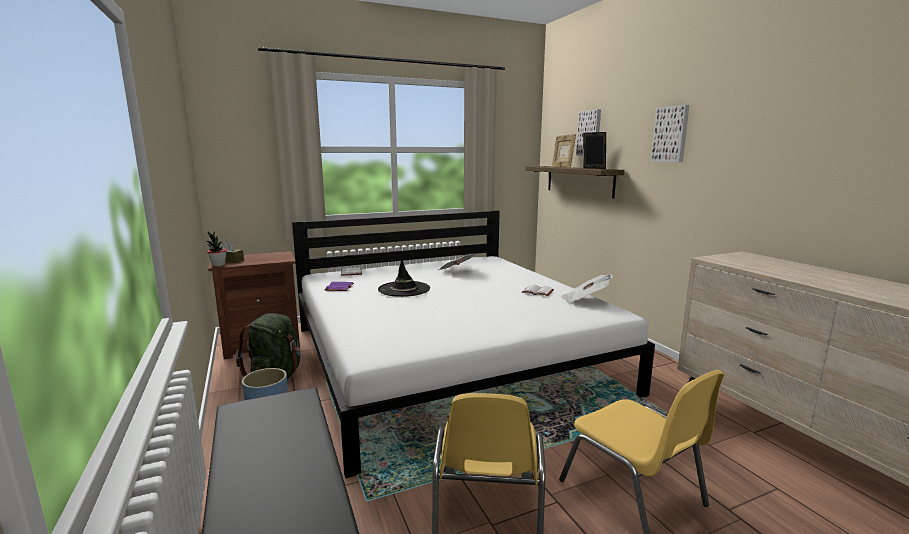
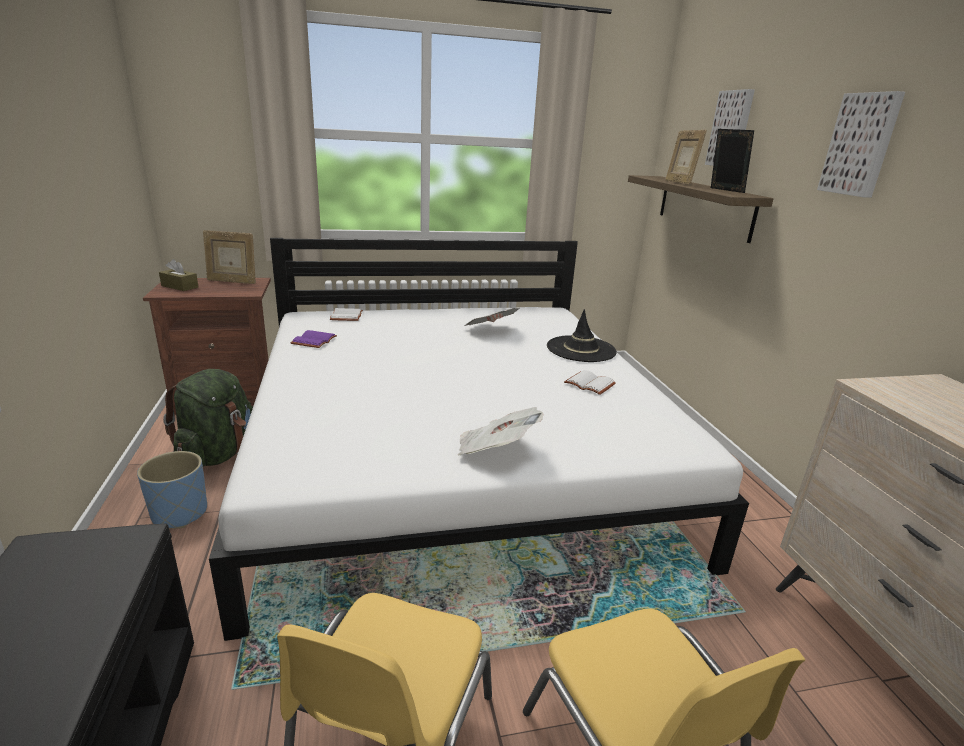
camera: 10 degrees right, 10 degrees up
potted plant [207,232,227,267] -> none
black hat [378,259,430,297] -> black hat moved to [547,309,617,362]
newspaper [561,274,613,302] -> newspaper moved to [458,407,544,456]
none -> picture frame [203,230,256,284]

